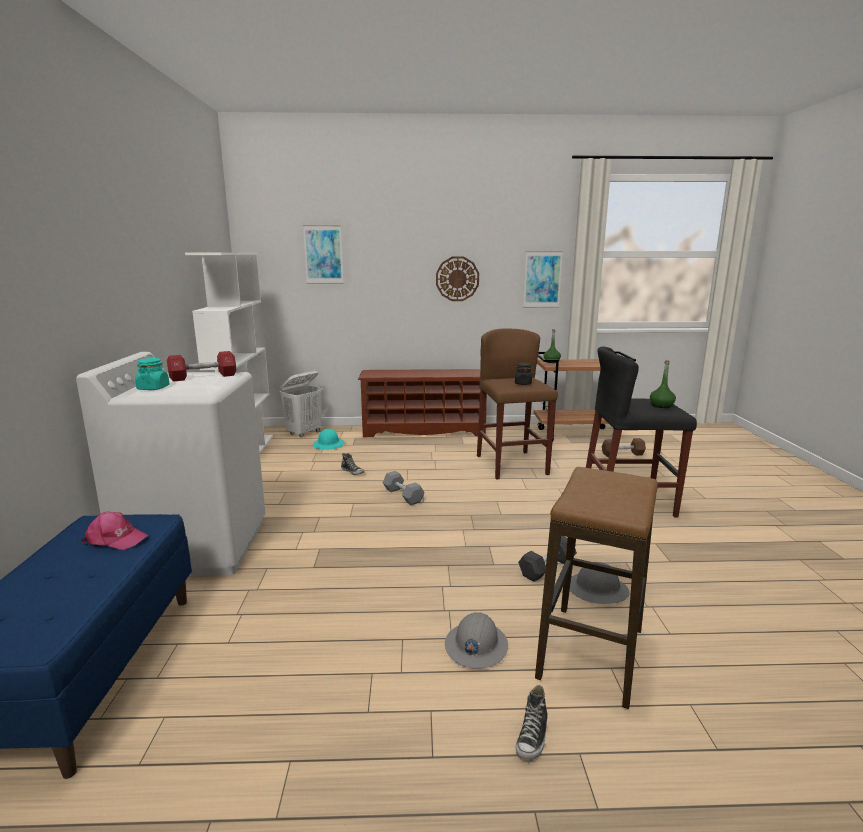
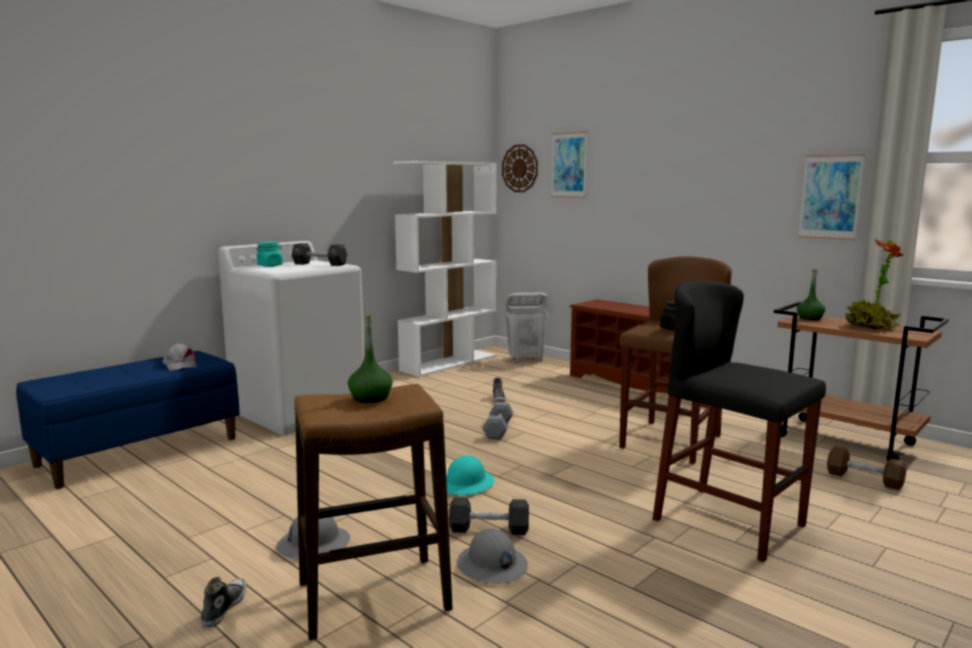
camera: 45 degrees right, 5 degrees down
pink cap [81,512,149,550] -> grey cap [162,343,197,371]
red dumbbell [167,351,236,382] -> black dumbbell [291,243,347,266]
turquoise hard hat [313,429,344,450] -> turquoise hard hat moved to [446,455,494,495]
wall clock [436,257,479,301] -> wall clock moved to [502,144,538,192]
shoe [516,685,548,761] -> shoe turned 120 degrees clockwise [201,577,246,628]
green bottle [650,360,676,408] -> green bottle moved to [348,315,393,403]
none -> potted plant [845,239,903,329]

